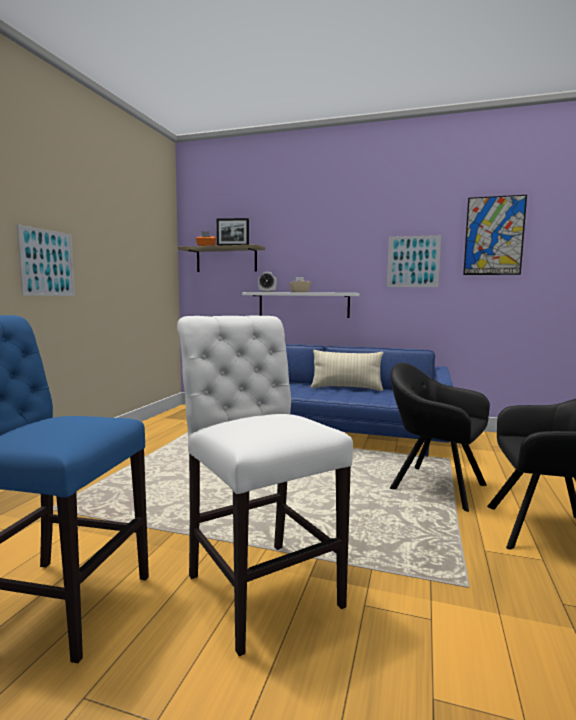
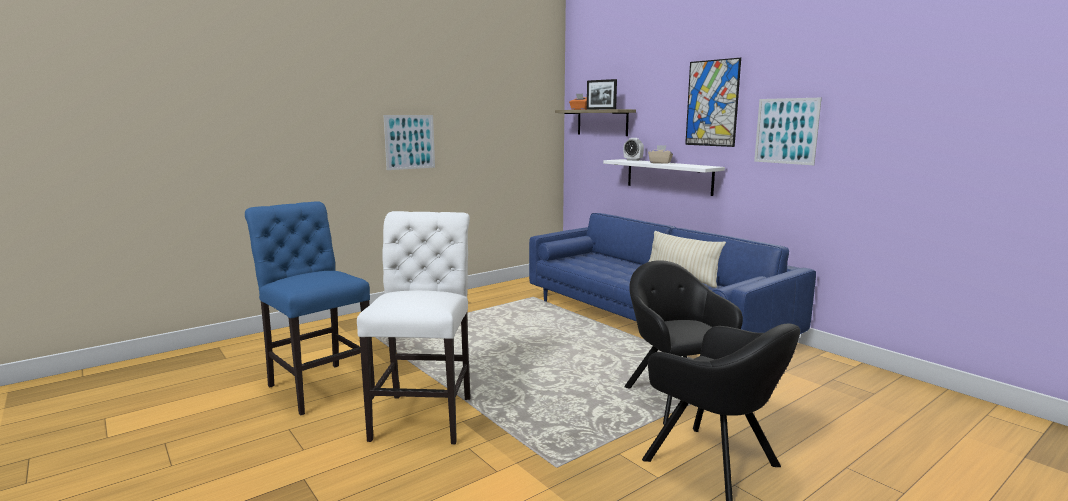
camera: 35 degrees right, 5 degrees up
picture [463,195,527,275] -> picture moved to [685,58,741,147]

